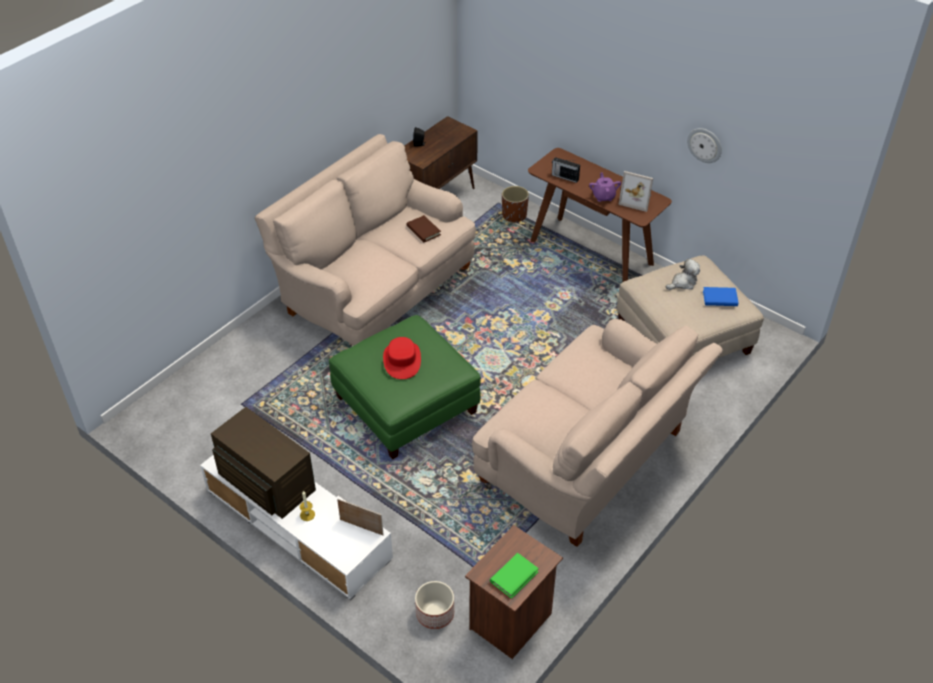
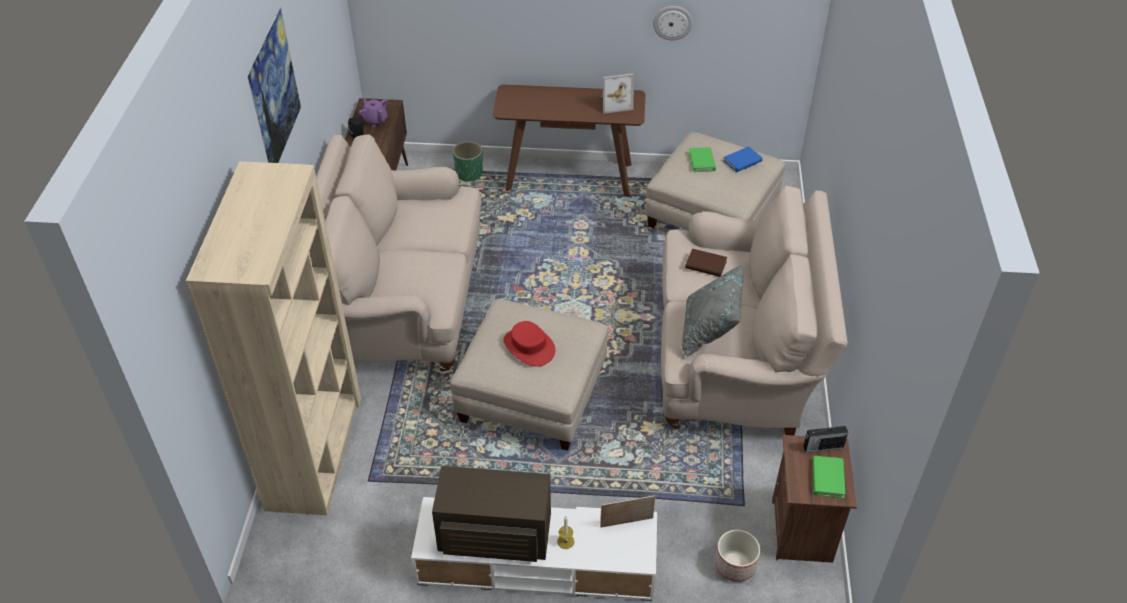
camera: 35 degrees left, 0 degrees up
green ottoman [329,315,481,459] -> beige ottoman [451,299,608,451]
brown book [406,215,441,242] -> brown book moved to [685,249,727,277]
brown planter [502,186,529,223] -> green planter [453,141,483,182]
radio [552,157,580,183] -> radio moved to [803,426,848,453]
purple teapot [589,172,621,202] -> purple teapot moved to [359,97,388,127]
plush toy [666,259,700,290] -> green book [689,147,716,172]
none -> beige bookcase [186,161,361,515]
none -> picture [247,7,301,163]
none -> grey pillow [682,264,744,358]

